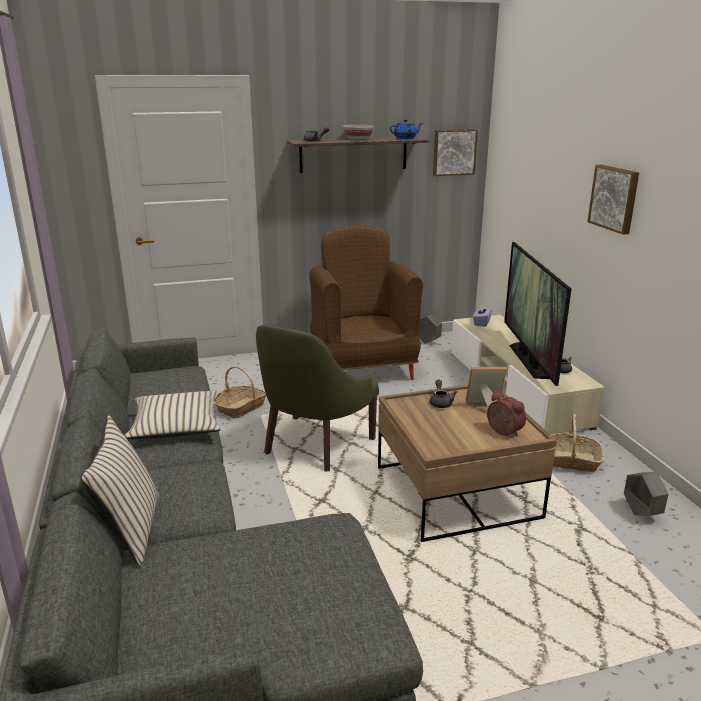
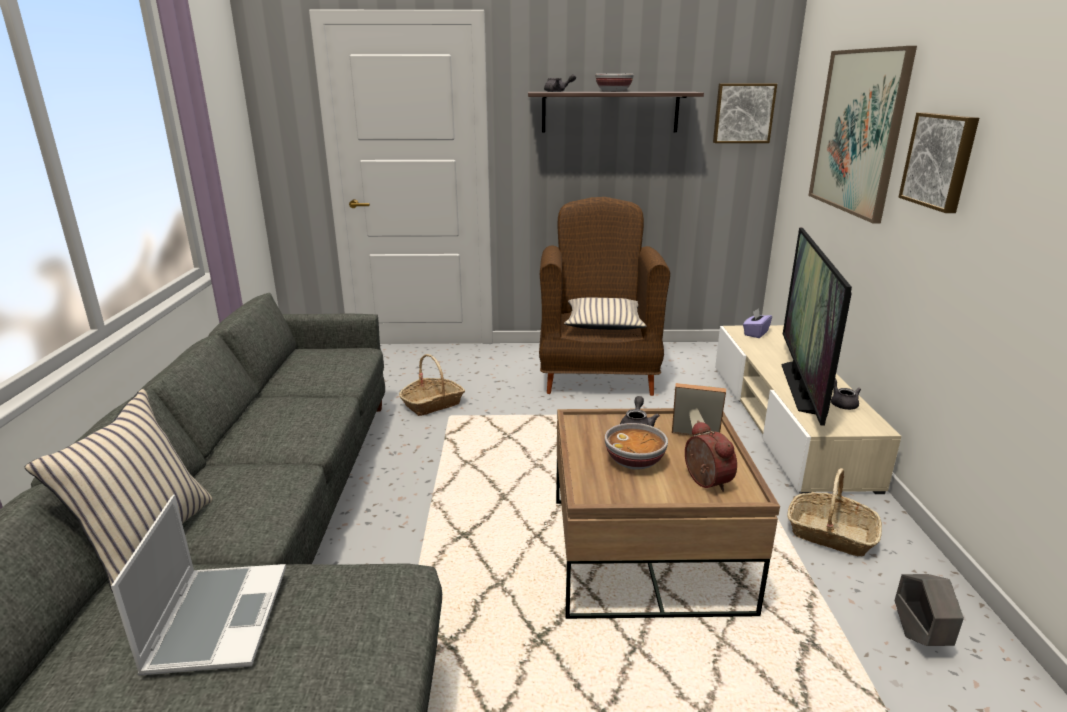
camera: 15 degrees right, 0 degrees up
beige pillow [124,391,221,439] -> beige pillow moved to [564,298,646,330]
green armchair [256,324,379,471] -> none
blue teapot [390,119,423,139] -> none
grey planter [419,314,442,344] -> none
none -> laptop [111,495,286,676]
none -> bowl [605,423,668,470]
none -> picture [808,46,917,223]

